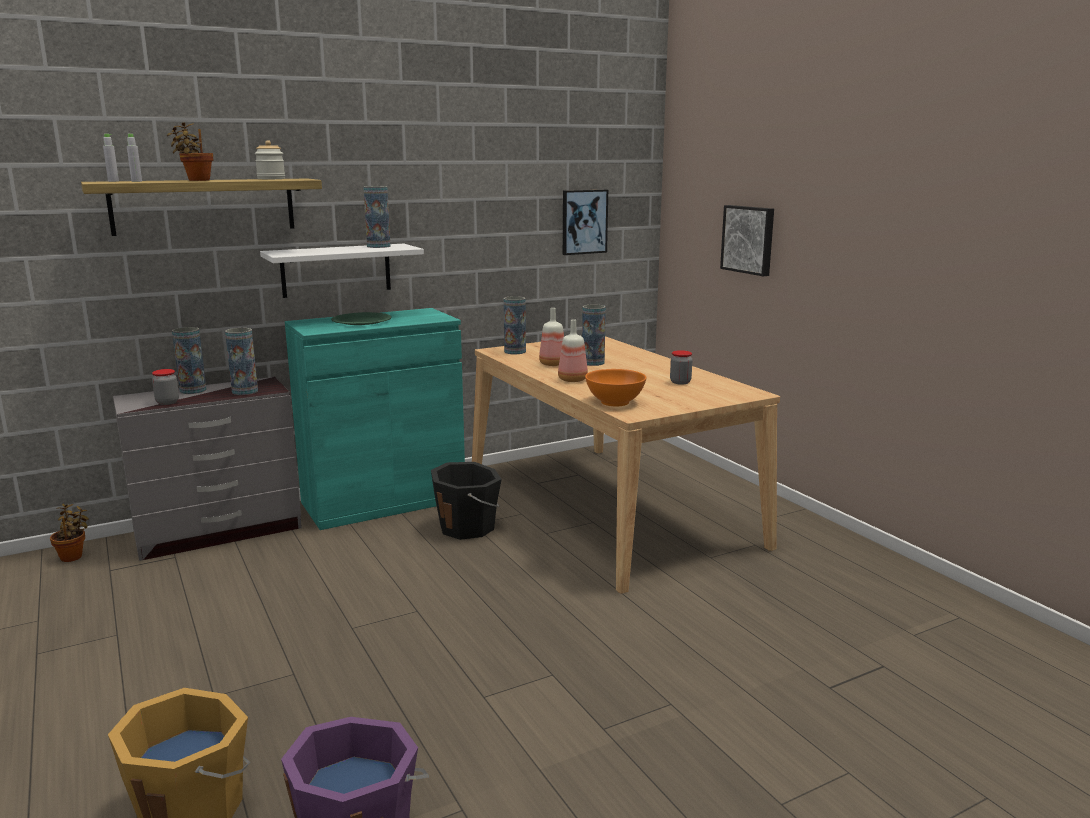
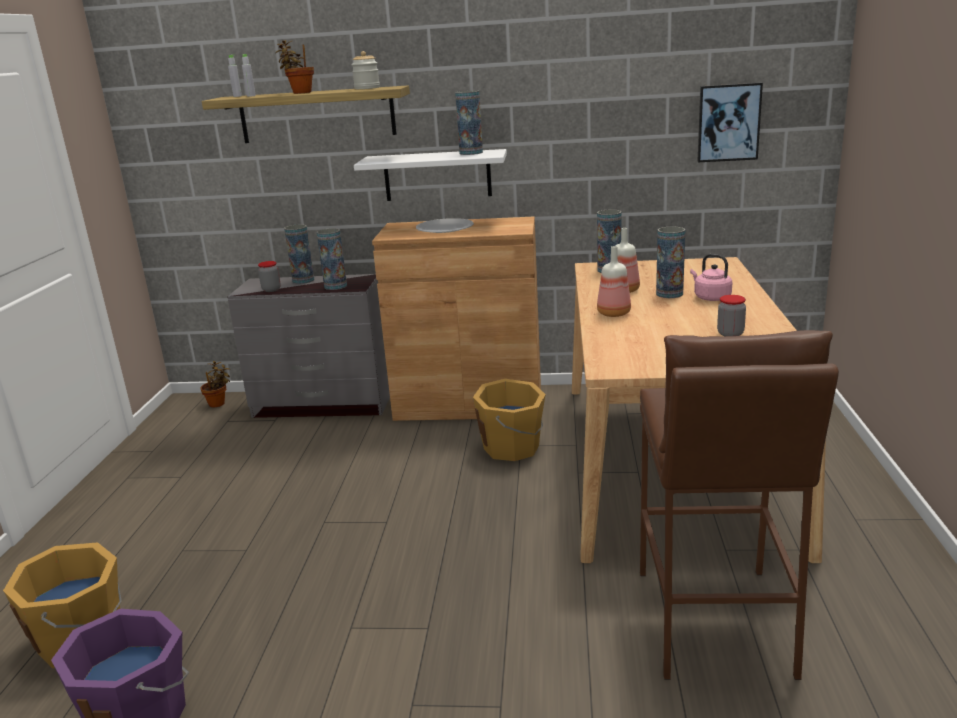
camera: 35 degrees right, 5 degrees up
turquoise cabinet [285,308,465,530] -> brown cabinet [372,216,541,421]
green plate [331,312,392,325] -> white plate [416,218,474,233]
black bucket [431,462,502,540] -> orange bucket [473,379,546,461]
orange bowl [585,369,646,406] -> none
picture [720,205,774,276] -> none
none -> brown stool [640,330,839,680]
none -> pink kettle [690,254,732,301]

